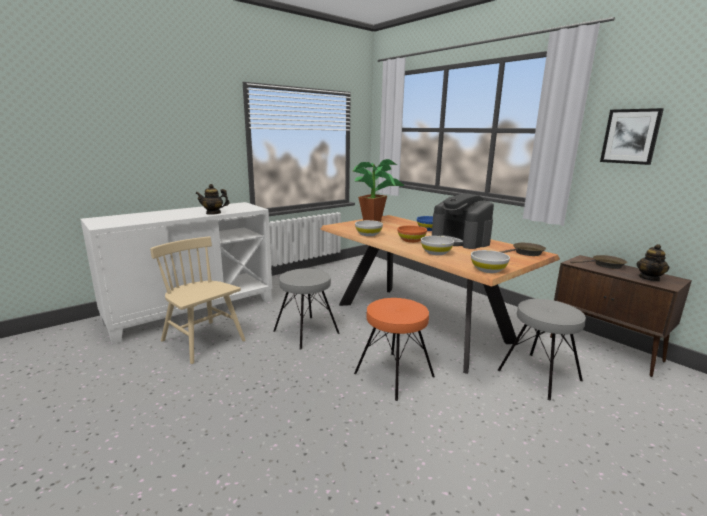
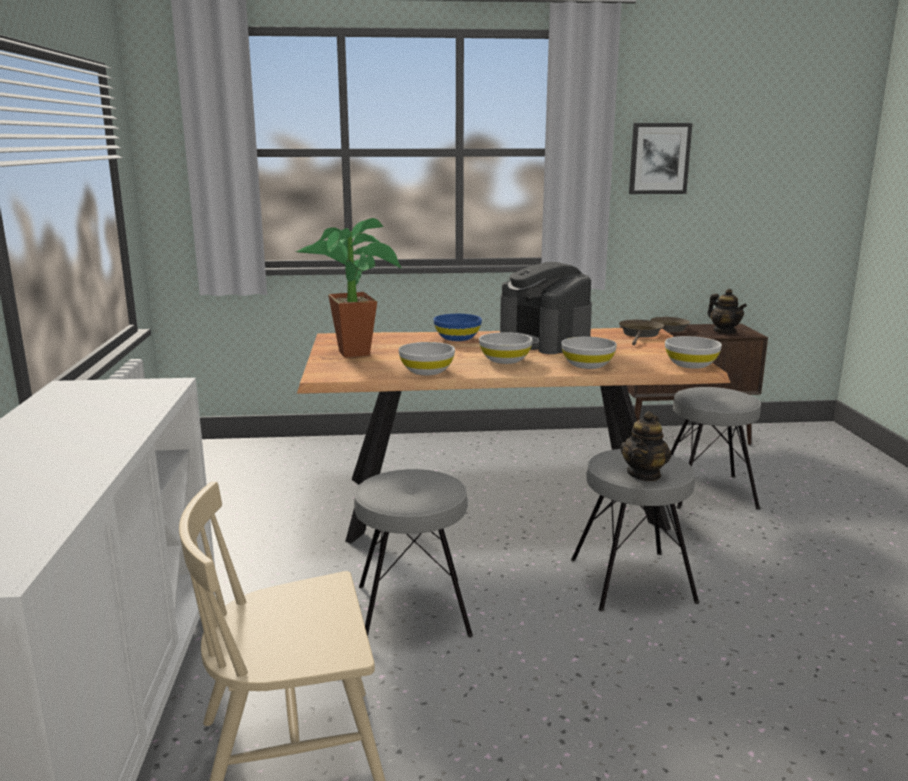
camera: 55 degrees left, 0 degrees up
teapot [195,184,230,215] -> teapot moved to [620,411,671,481]
orange stool [354,298,435,401] -> grey stool [571,449,699,612]
orange bowl [397,225,427,243] -> white bowl [479,332,533,364]
coffee machine [432,193,494,249] -> coffee machine turned 60 degrees clockwise [500,262,592,354]

